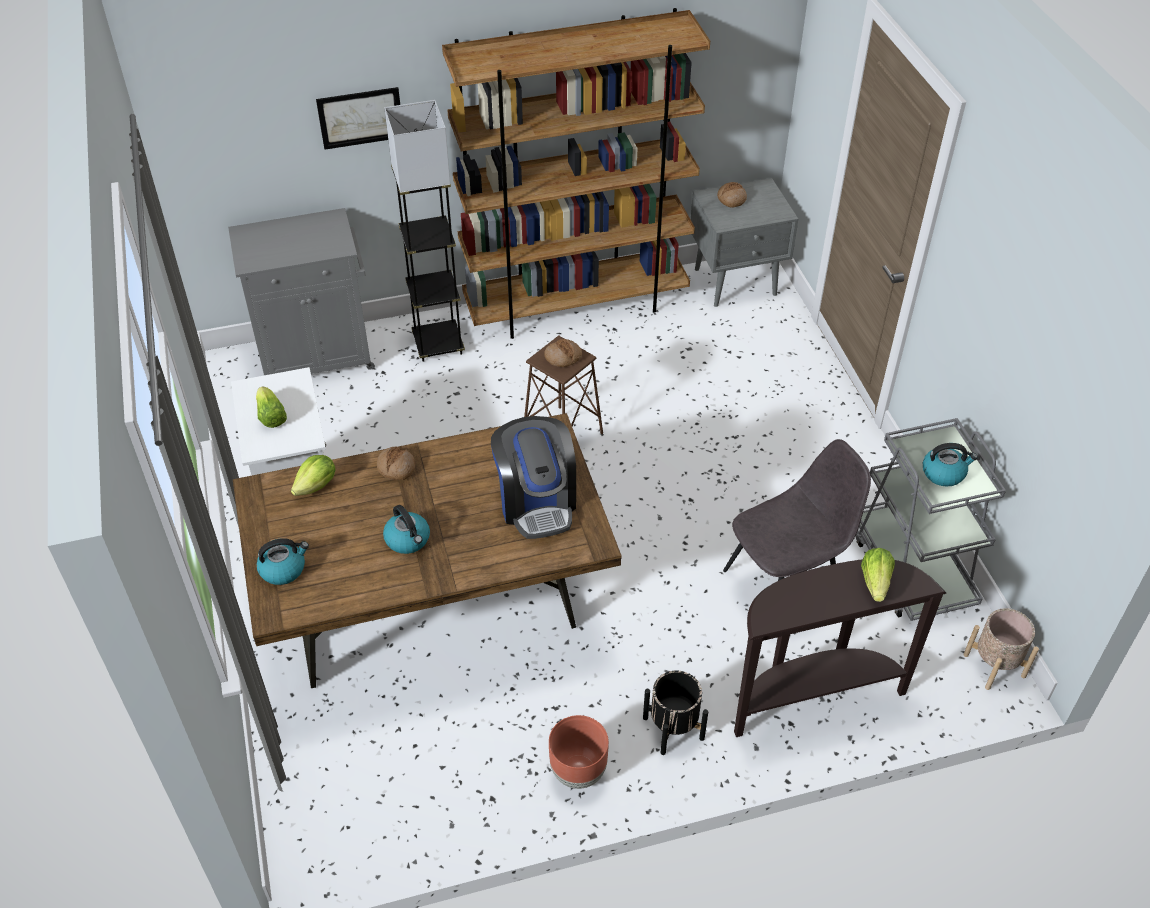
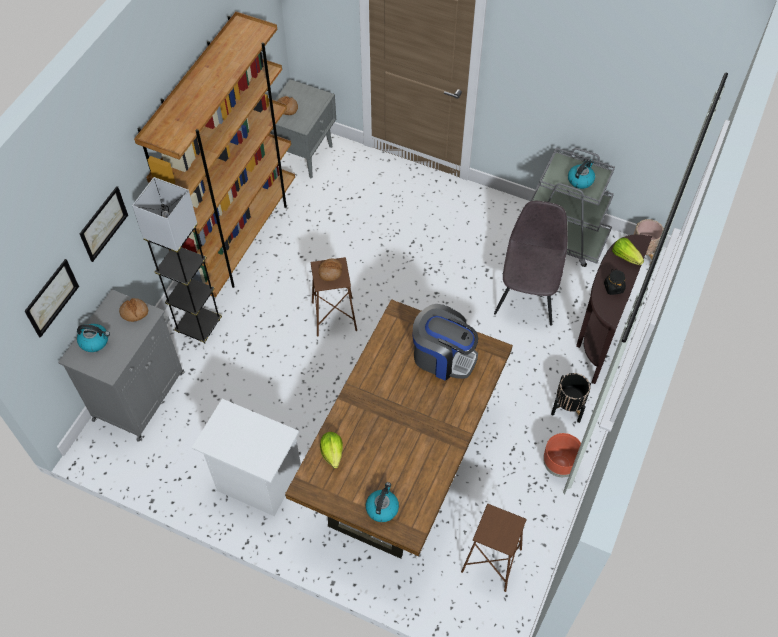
camera: 50 degrees left, 10 degrees up
lettuce [256,387,287,428] -> none
bread [377,447,415,480] -> bread moved to [119,298,148,322]
kettle [383,505,430,554] -> kettle moved to [77,324,110,352]
none -> picture [25,259,79,338]
none -> brown stool [461,504,527,592]
none -> black jar [604,269,626,295]

